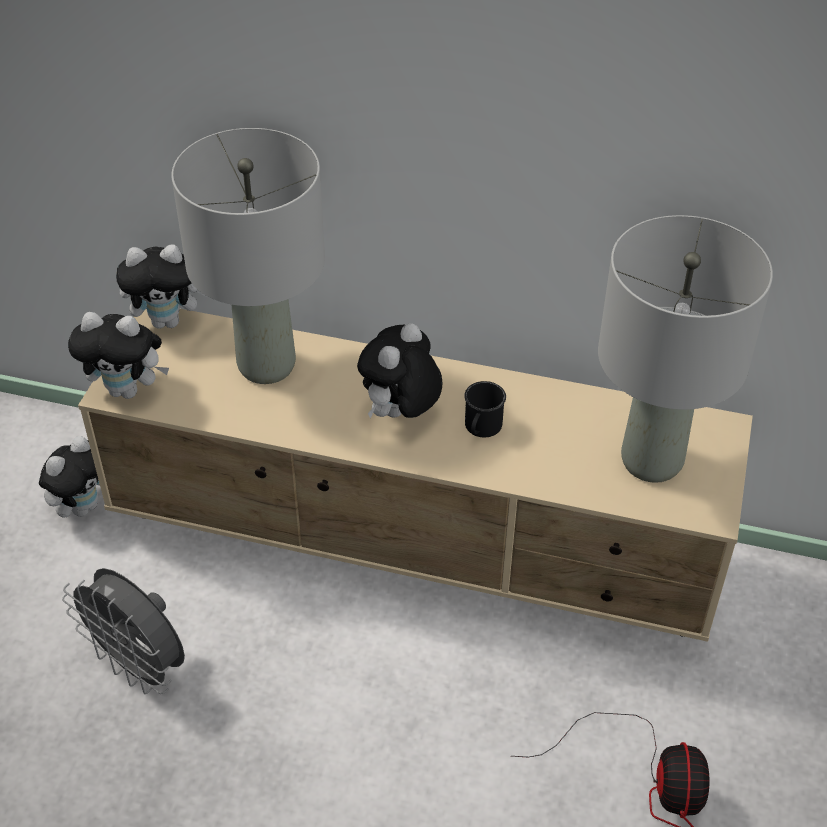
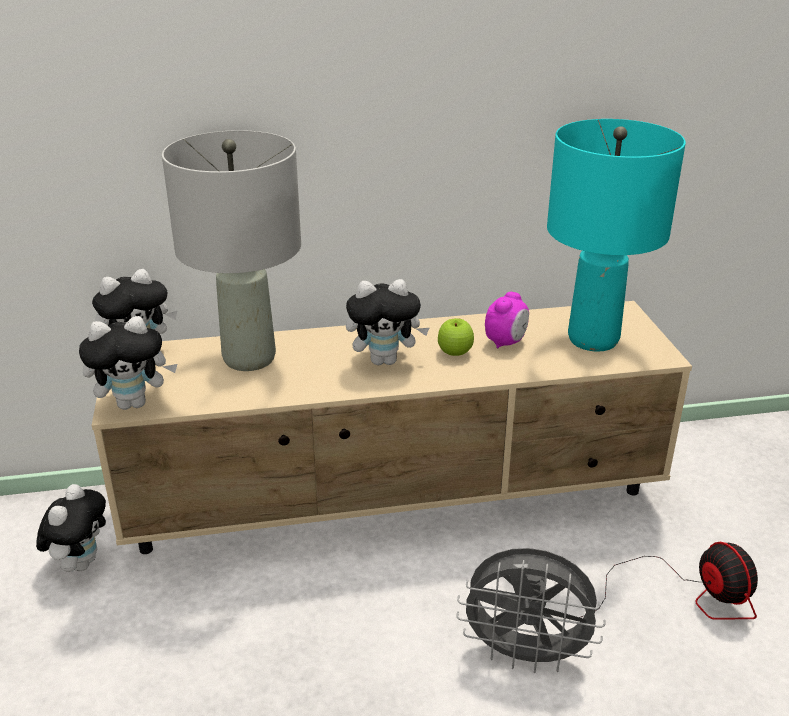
camera: 25 degrees left, 15 degrees down
grey fan [62,568,185,694] -> grey fan moved to [456,548,606,673]
plush toy [357,323,443,418] -> plush toy turned 105 degrees counterclockwise [346,279,429,365]
black mug [464,381,506,437] -> apple [438,318,474,356]
grey table lamp [598,215,773,483] -> turquoise table lamp [547,119,686,351]
none -> alarm clock [485,292,529,349]

